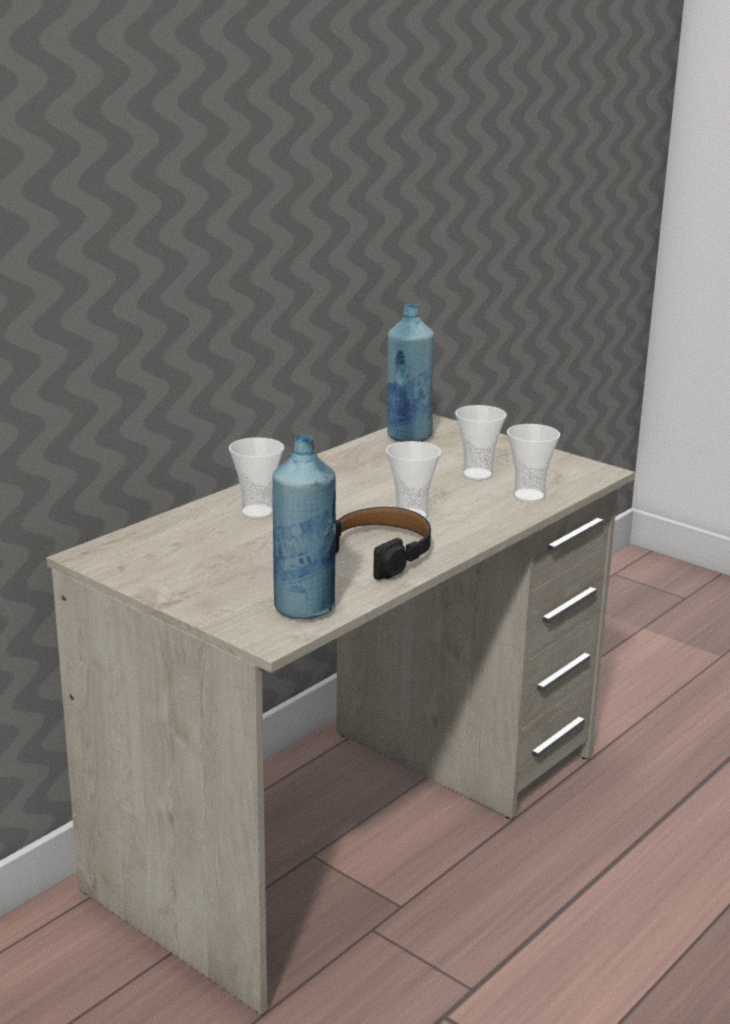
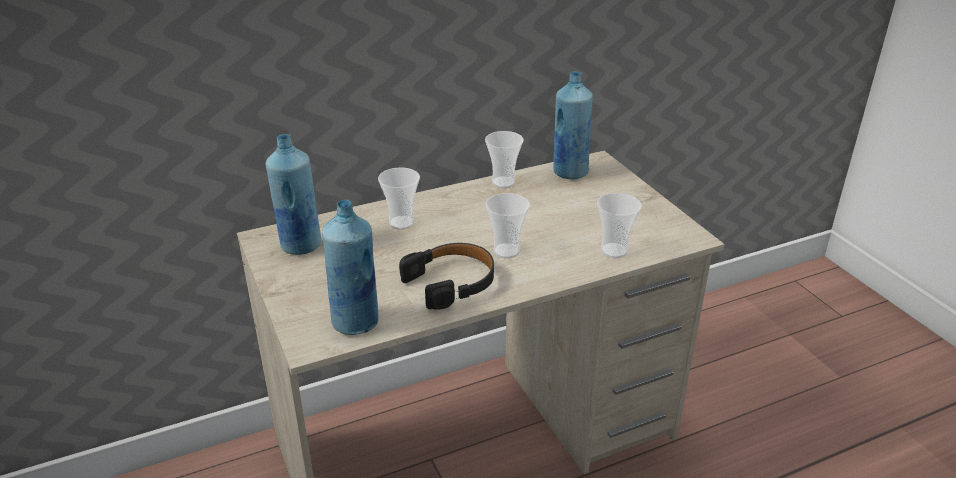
camera: 25 degrees right, 10 degrees up
cup [455,405,507,480] -> cup moved to [485,131,524,188]
none -> blue bottle [266,134,321,255]

